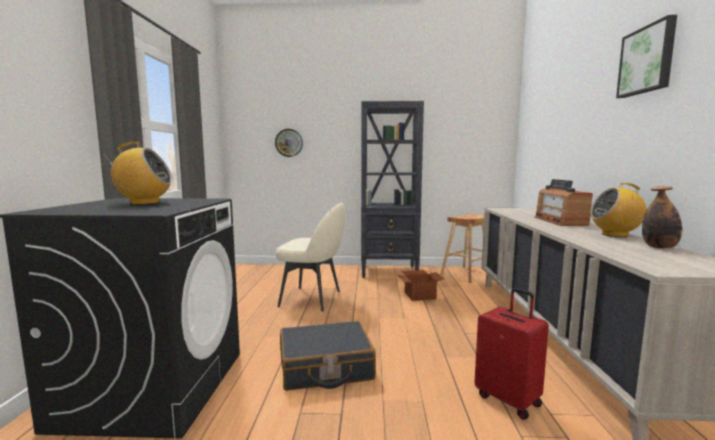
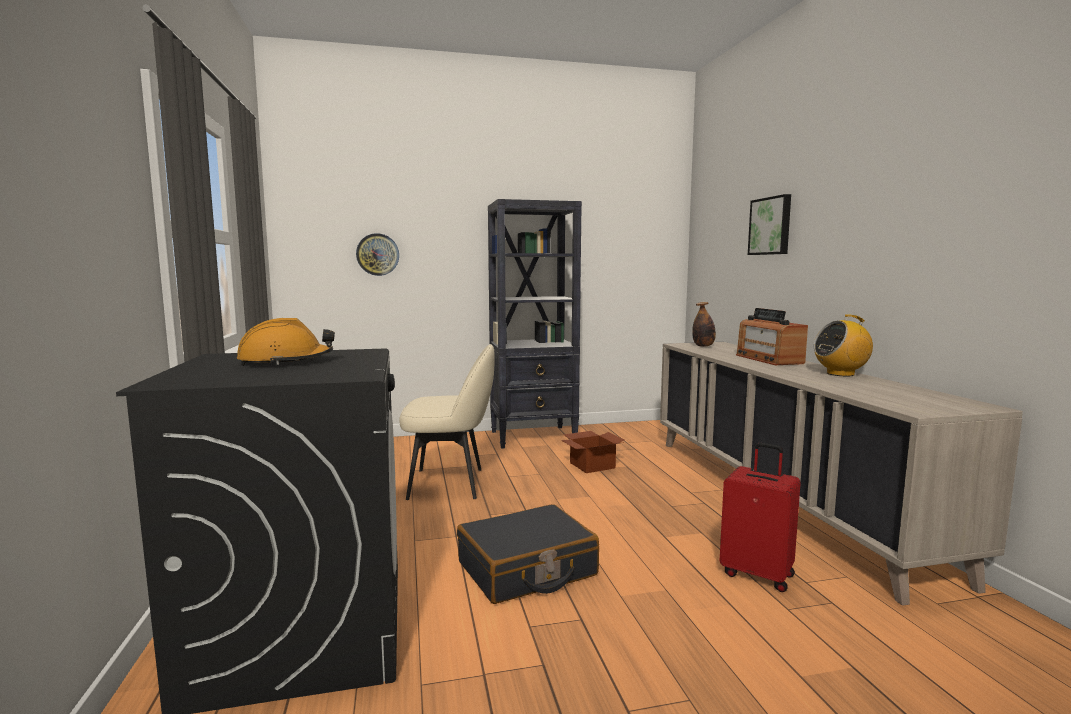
camera: 15 degrees left, 0 degrees up
radio [102,142,172,205] -> orange hard hat [237,318,335,366]
brown stool [440,214,484,283] -> none
picture [616,15,677,98] -> picture moved to [748,194,791,255]
bottle [642,186,682,248] -> bottle moved to [692,302,716,347]

